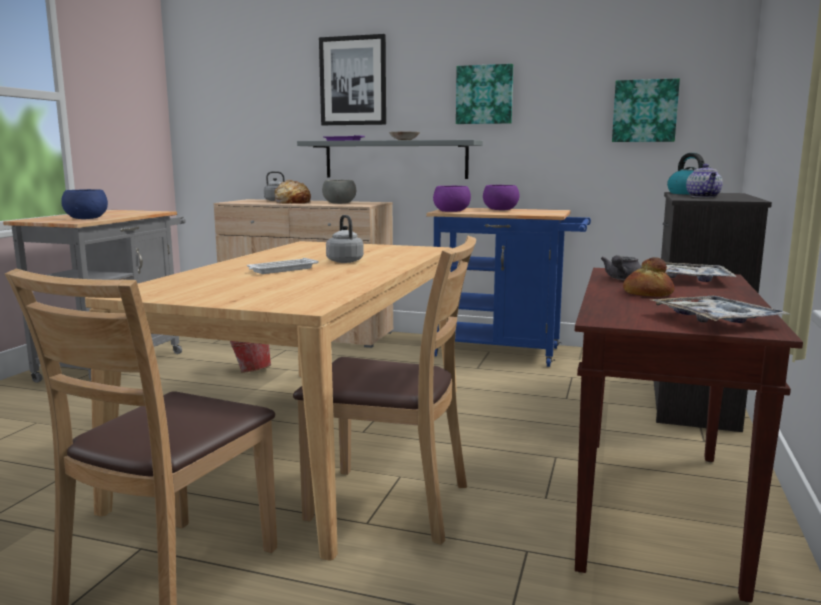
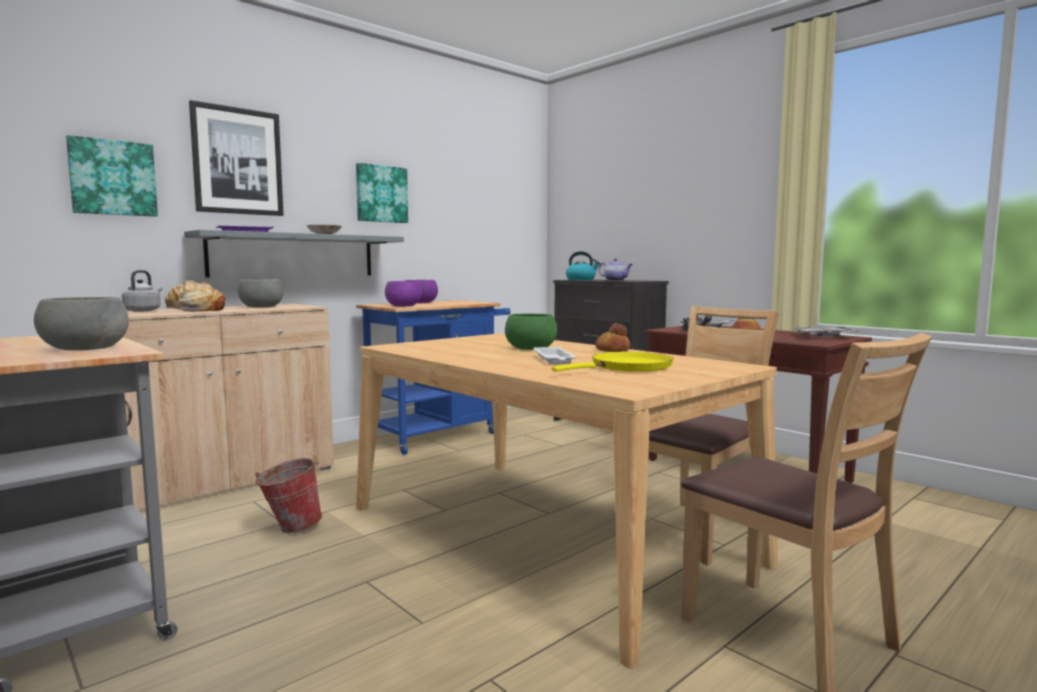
camera: 60 degrees left, 5 degrees down
blue bowl [61,189,108,219] -> grey bowl [34,297,129,350]
grey kettle [326,215,364,263] -> green bowl [505,313,557,350]
picture [612,78,680,142] -> picture moved to [66,135,158,217]
none -> yellow frying pan [552,352,674,372]
none -> bread [595,323,630,352]

